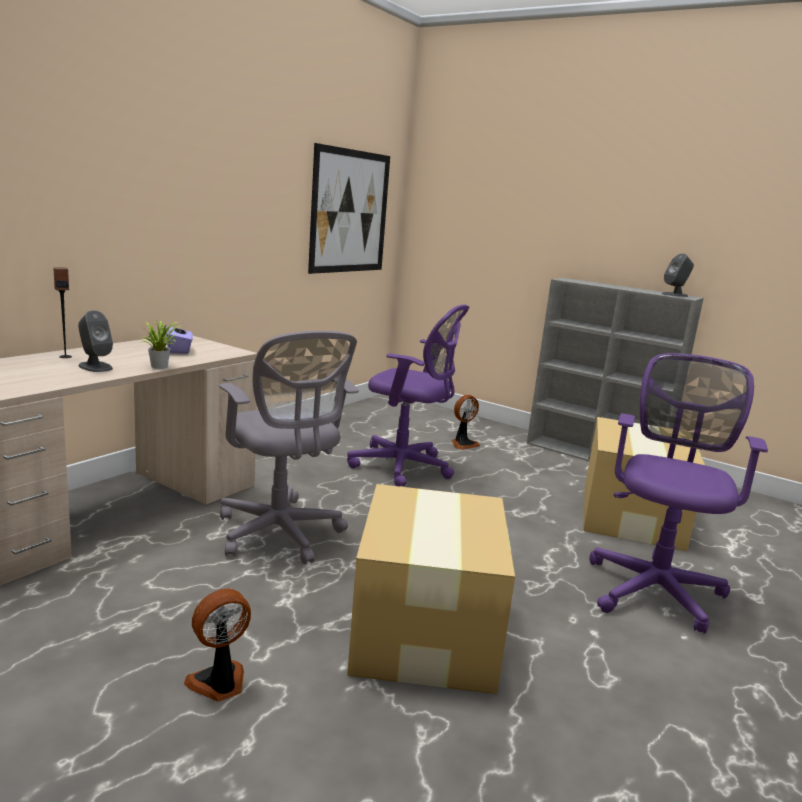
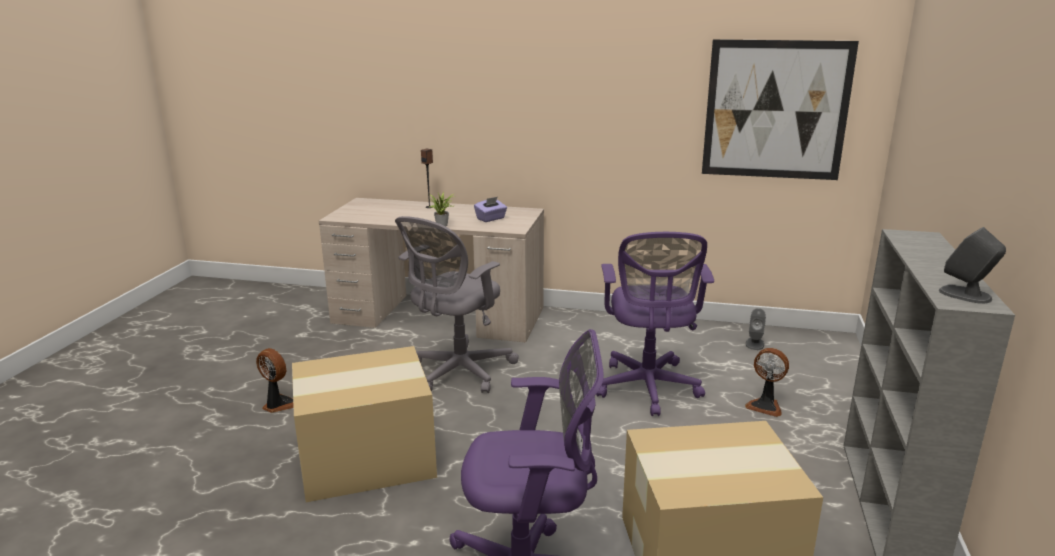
camera: 70 degrees right, 5 degrees up
grey speaker [78,310,113,372] -> grey speaker moved to [746,308,766,350]

